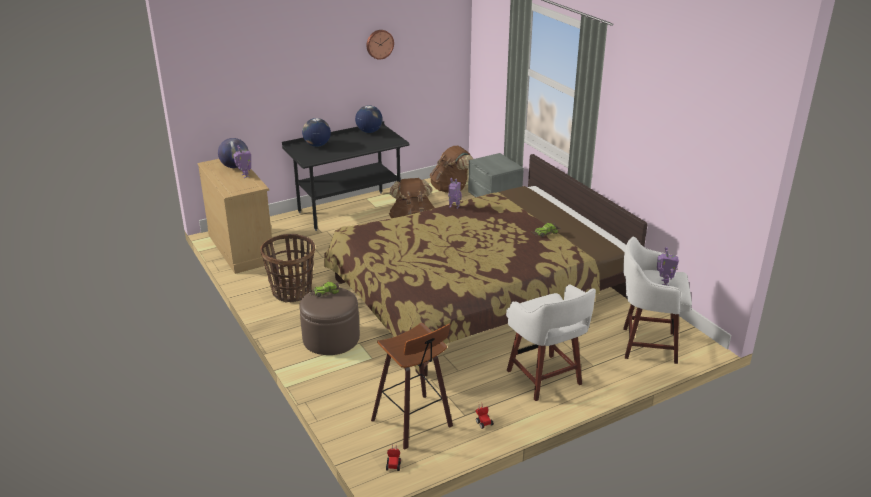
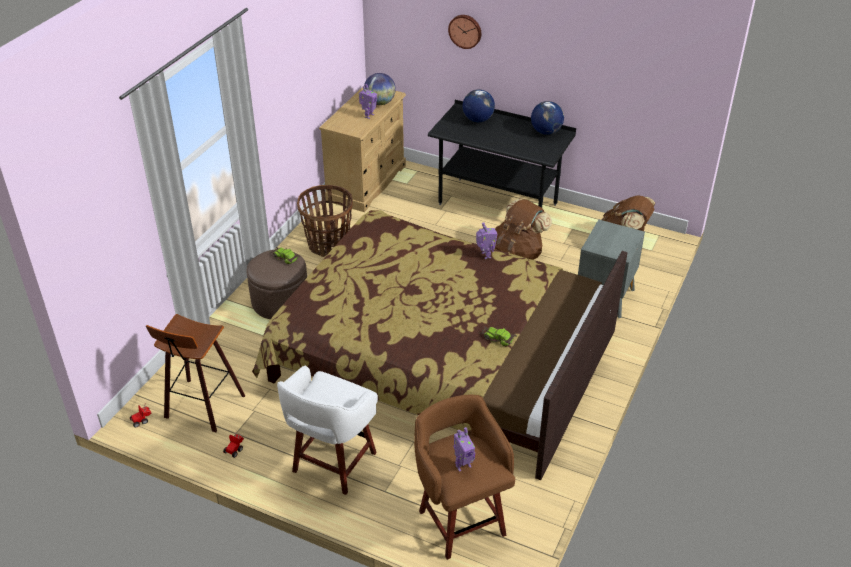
camera: 55 degrees right, 10 degrees up
wall clock [366,30,394,60] -> wall clock moved to [448,15,481,49]
white stool [623,237,692,364] -> brown stool [414,395,515,560]

